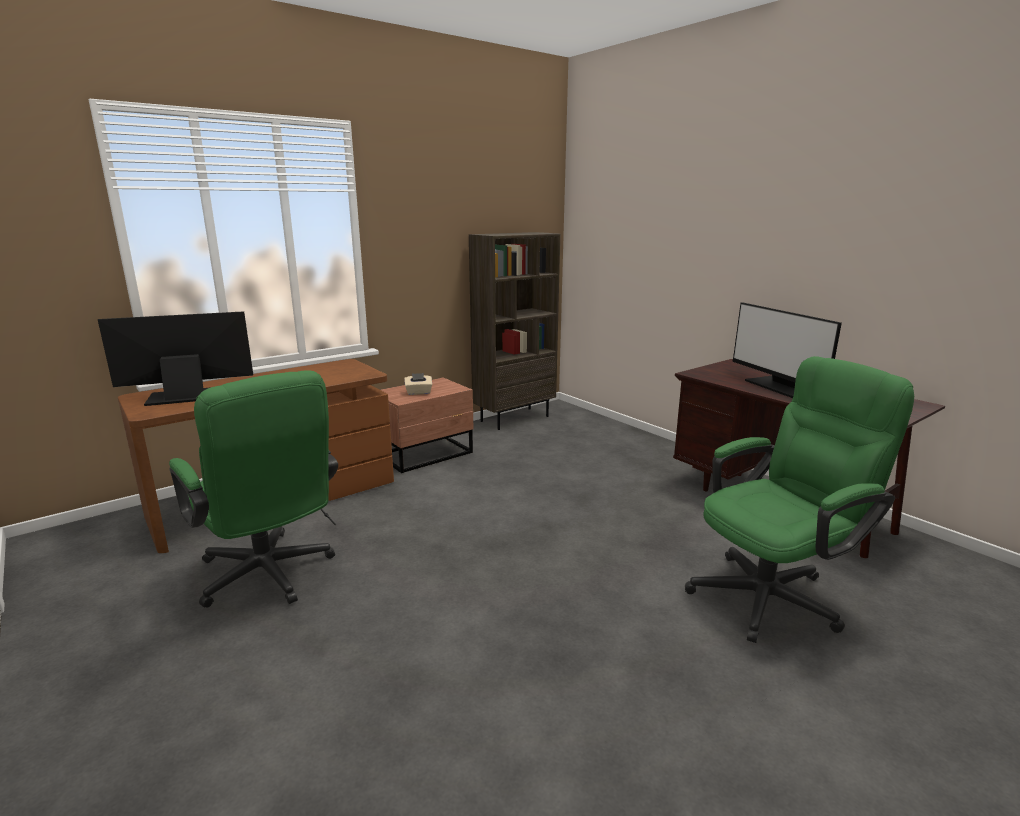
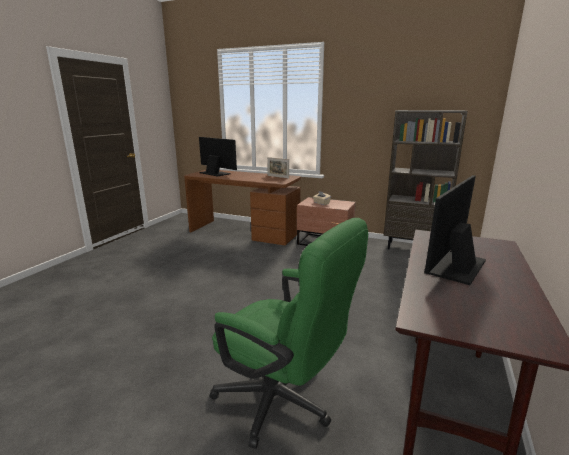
camera: 60 degrees right, 0 degrees up
green office chair [169,370,338,608] -> none
none -> picture frame [267,157,289,178]

